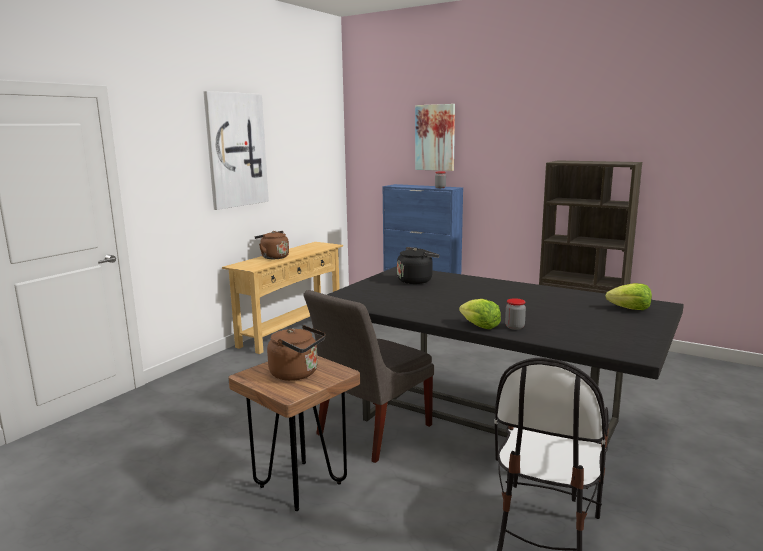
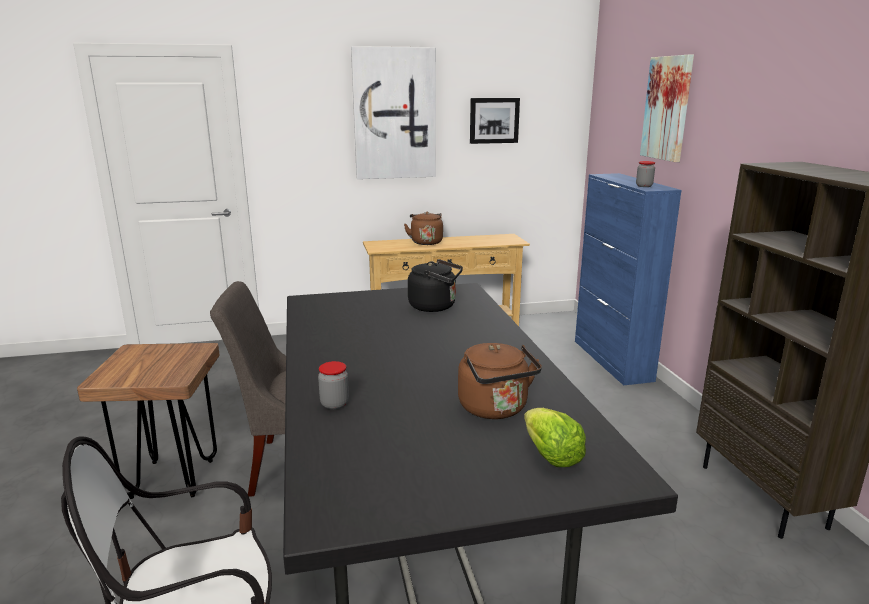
camera: 45 degrees right, 5 degrees up
brown kettle [267,325,326,381] -> brown kettle moved to [458,343,542,419]
lettuce [459,299,501,329] -> none
none -> picture [470,98,520,144]

